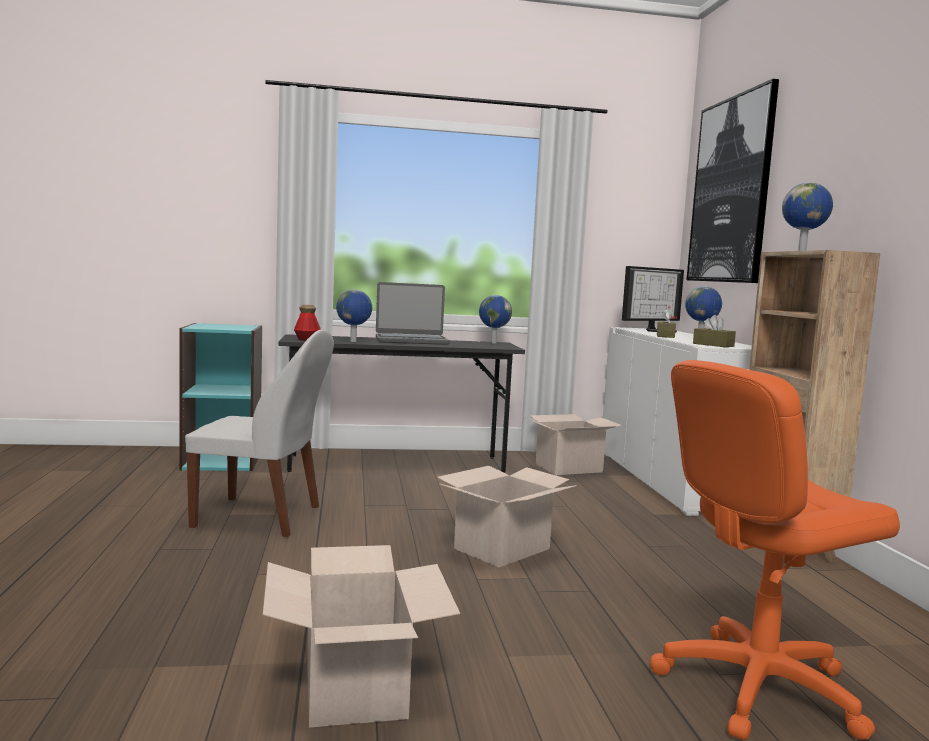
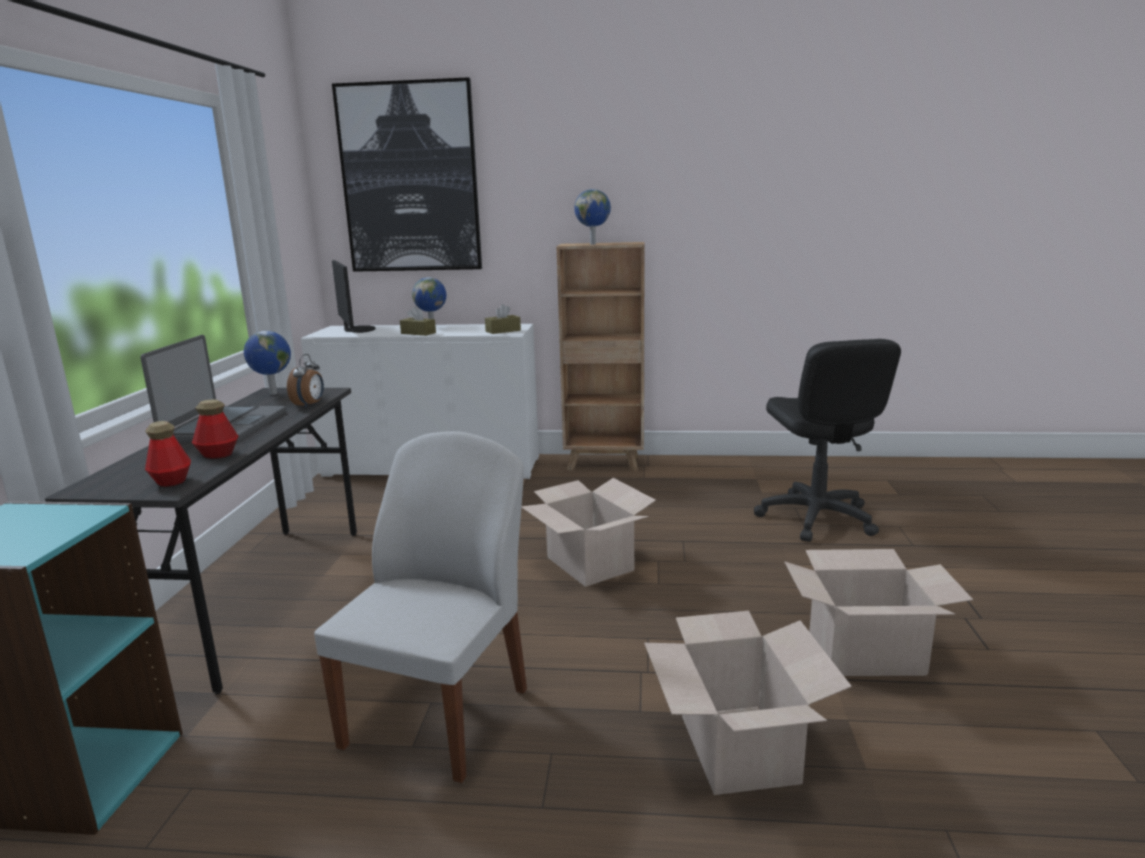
camera: 75 degrees left, 10 degrees up
globe [336,289,372,342] -> bottle [192,399,239,459]
cardboard box [524,414,622,475] -> cardboard box moved to [644,611,852,795]
orange office chair [650,360,900,740] -> black office chair [754,339,901,542]
none -> alarm clock [287,354,324,408]

